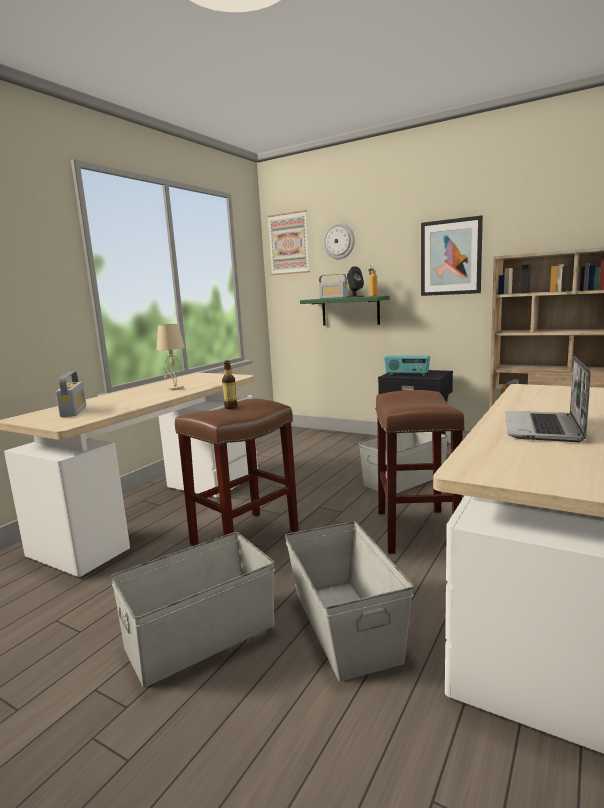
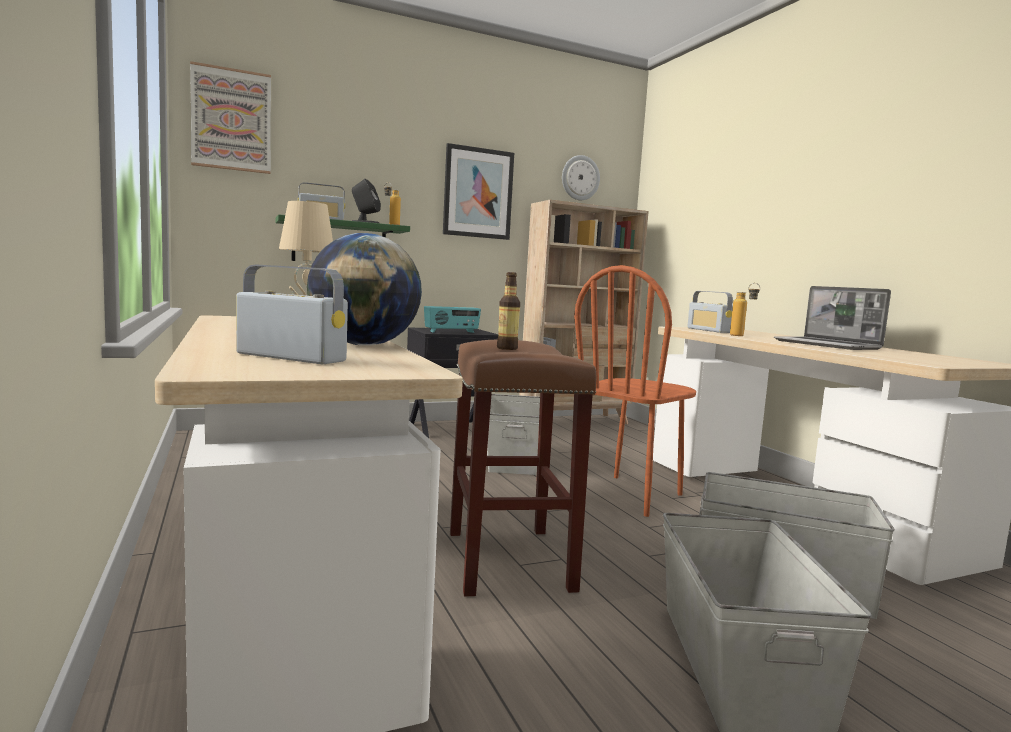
camera: 55 degrees left, 5 degrees down
wall clock [323,223,355,259] -> wall clock moved to [562,155,600,200]
brown stool [375,390,465,554] -> brown chair [574,265,696,517]
none -> globe [307,233,422,346]
none -> radio [687,291,733,333]
none -> bottle [730,283,760,336]

